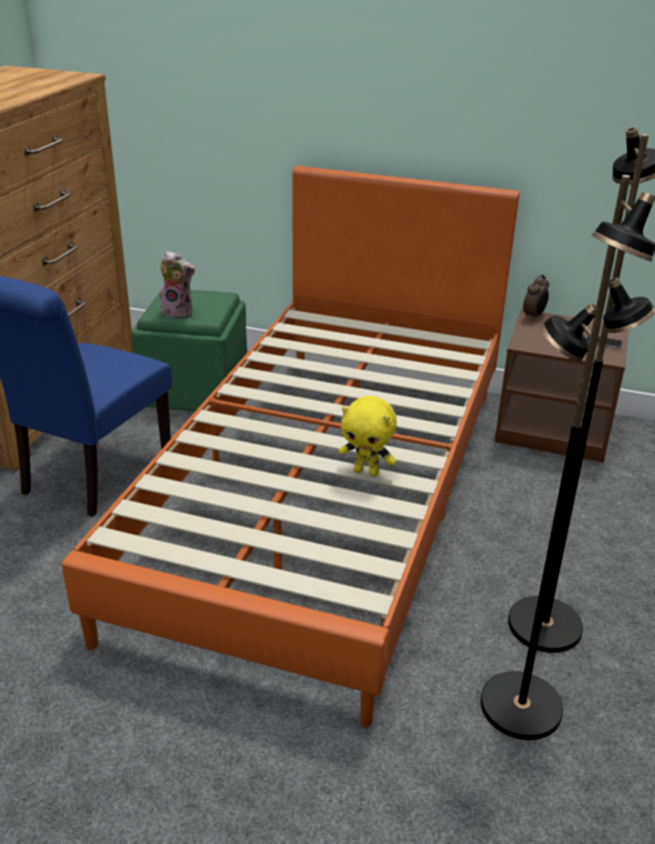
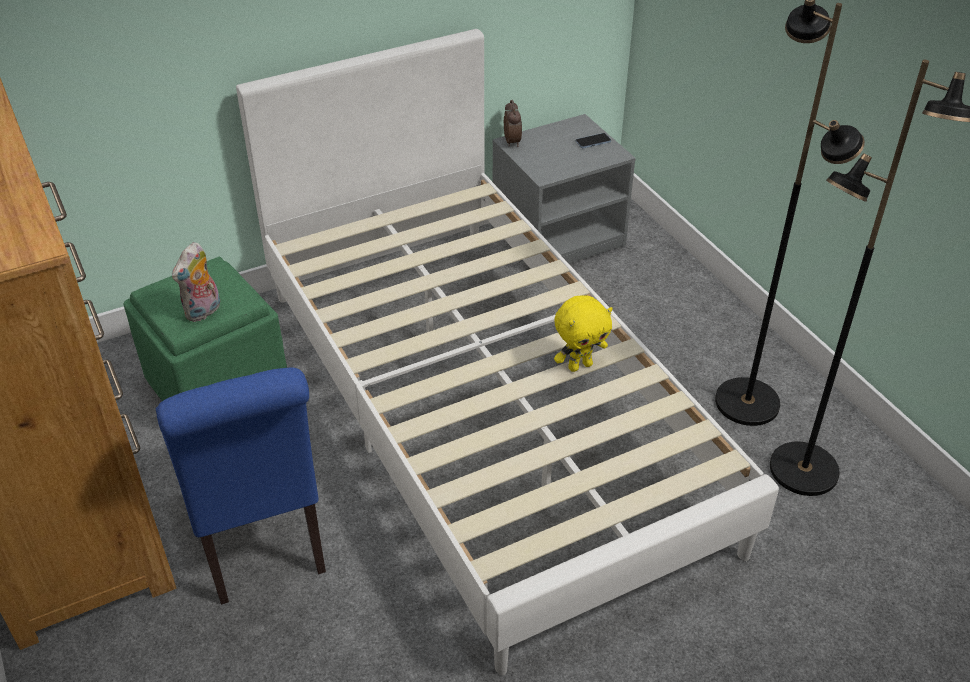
camera: 45 degrees left, 10 degrees up
orange bed [62,166,520,727] -> white bed [236,29,779,675]
plush toy [160,251,195,319] -> plush toy turned 150 degrees clockwise [172,242,220,322]
brown nightstand [495,309,629,463] -> grey nightstand [493,114,636,266]

